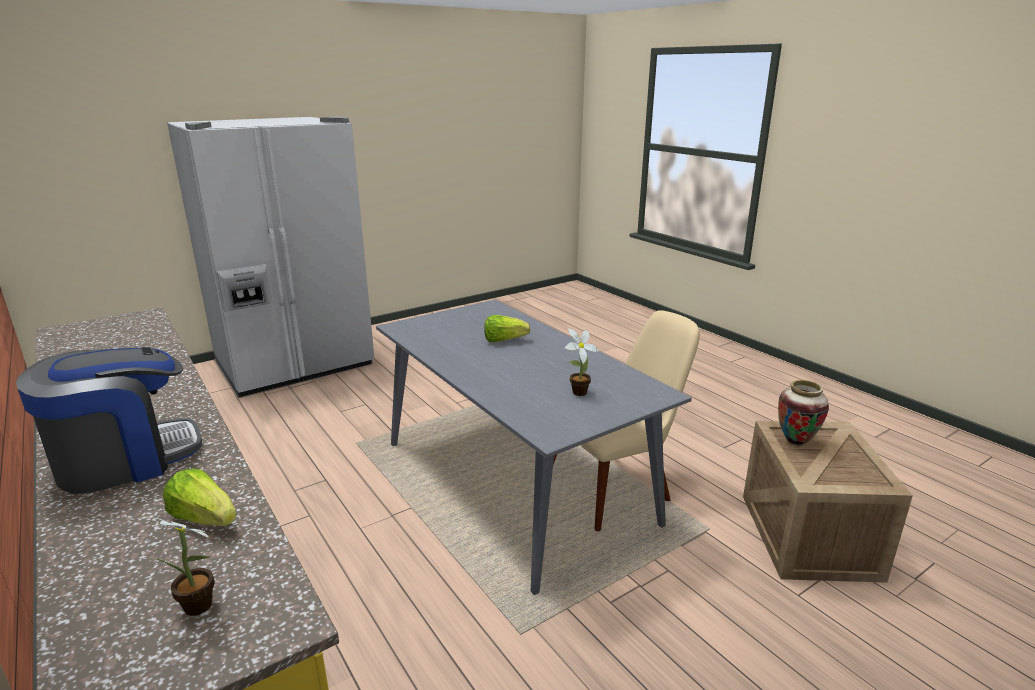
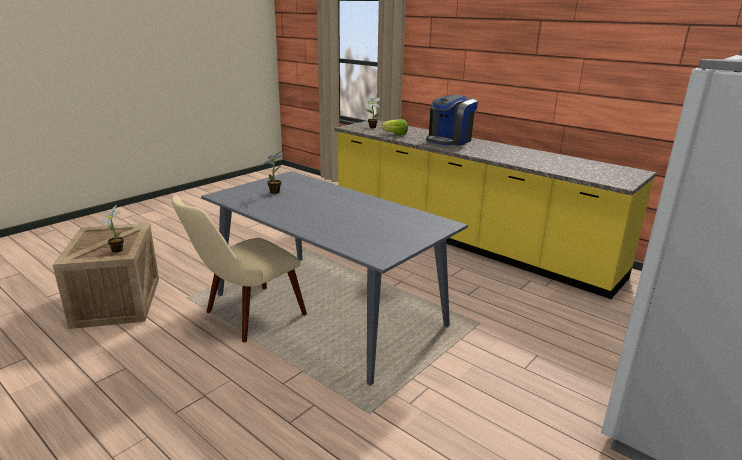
camera: 165 degrees right, 0 degrees up
lettuce [484,315,530,342] -> none
vase [778,380,829,446] -> potted plant [101,205,124,253]

